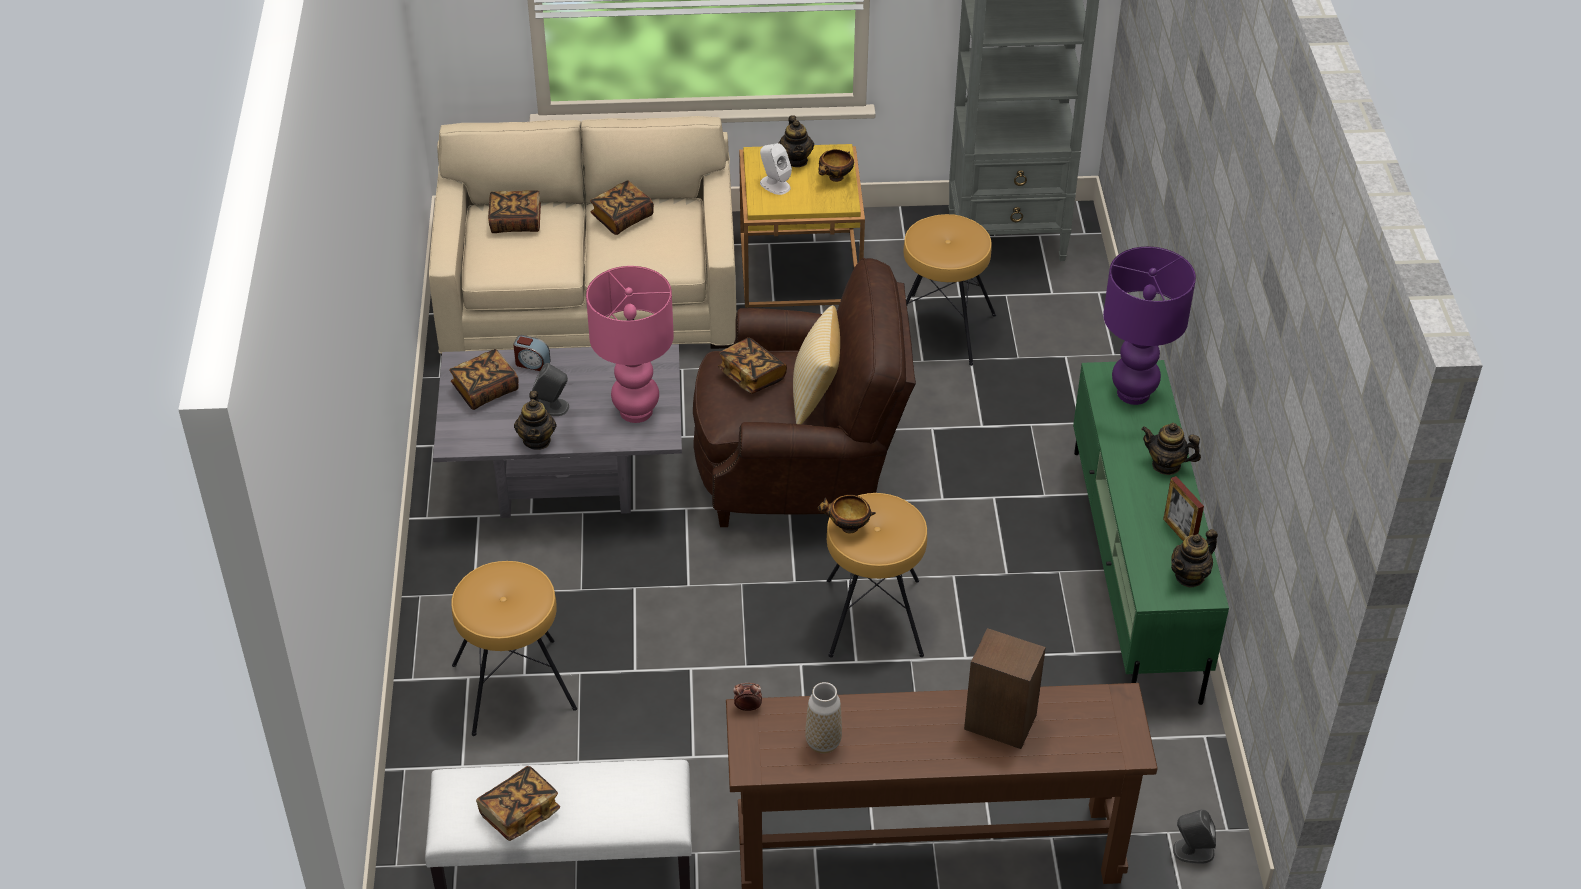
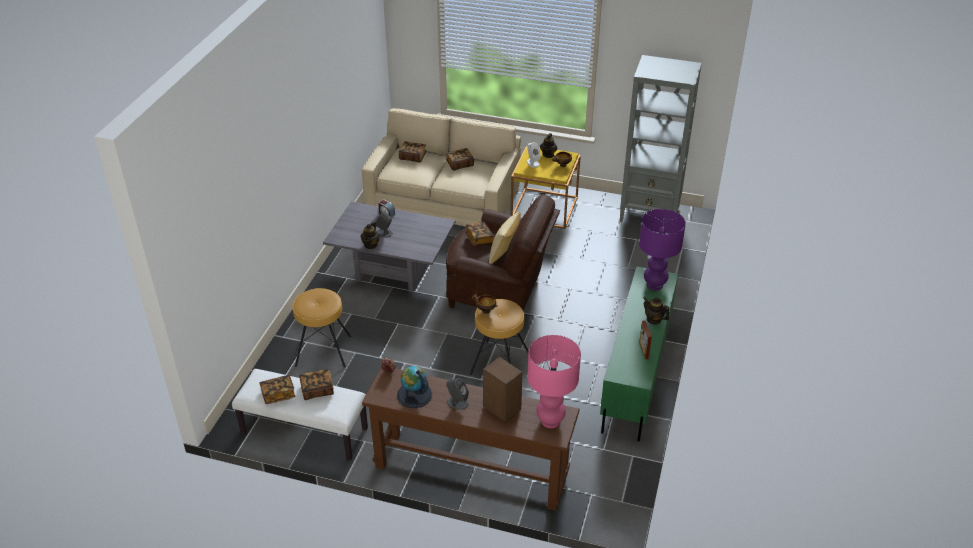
camera: 20 degrees right, 5 degrees down
book [449,349,519,410] -> book moved to [299,369,334,400]
pink table lamp [586,266,674,423] -> pink table lamp moved to [527,335,581,428]
vase [805,682,842,753] -> globe [397,366,432,408]
brown stool [903,214,996,366] -> none
teapot [1171,529,1218,588] -> none
grey speaker [1173,809,1216,864] -> grey speaker moved to [446,378,469,410]

